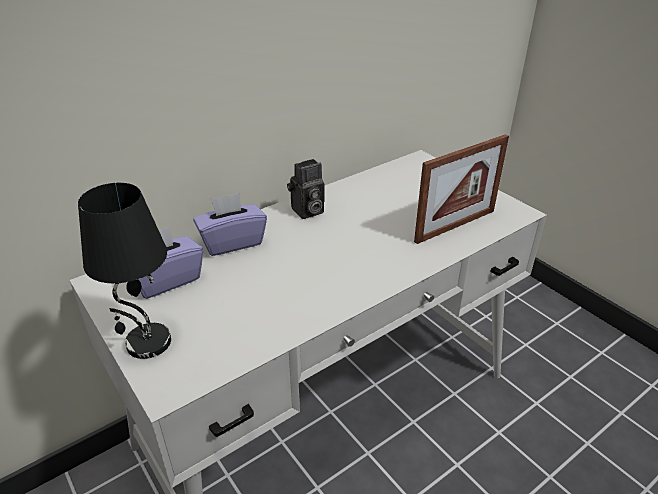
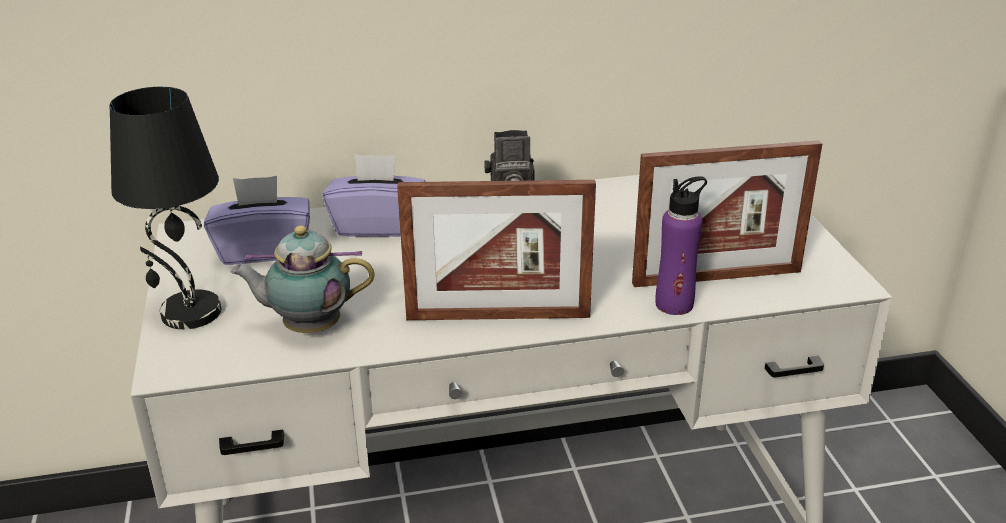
camera: 25 degrees right, 5 degrees down
none -> teapot [231,225,375,333]
none -> picture frame [397,180,596,320]
none -> purple bottle [656,176,707,315]

